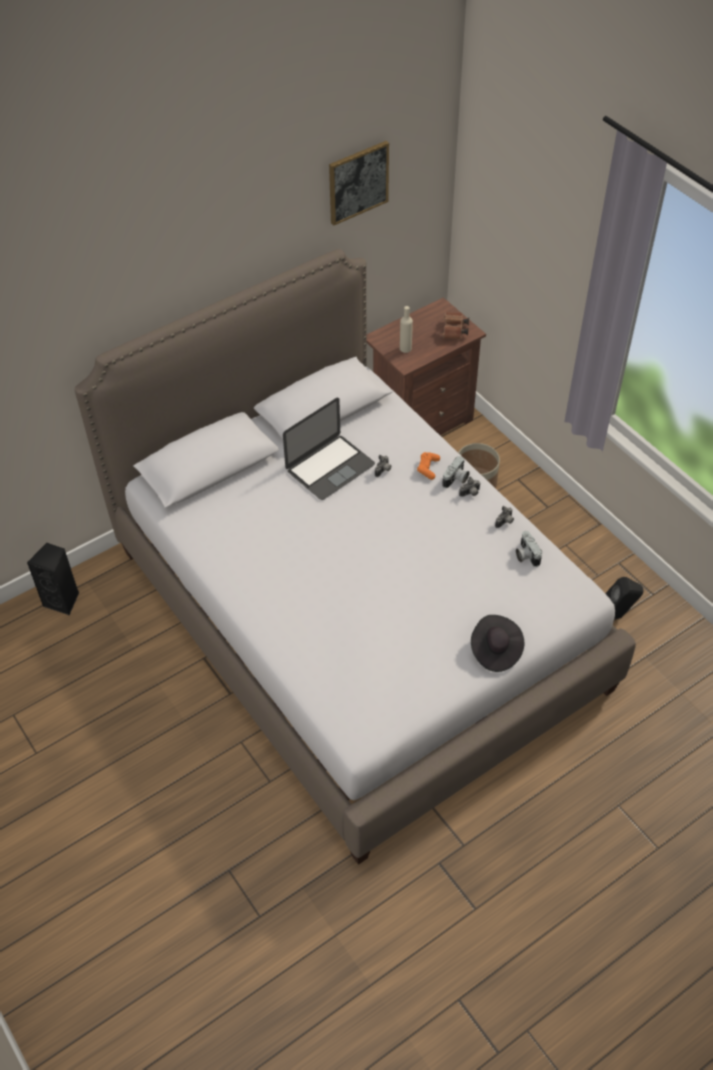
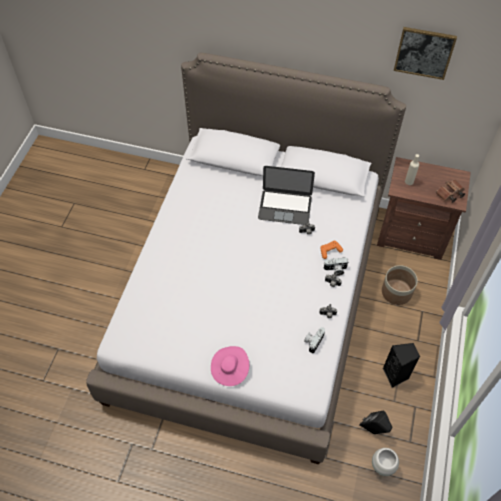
camera: 50 degrees right, 5 degrees up
black speaker [27,543,79,615] -> black speaker moved to [383,343,420,388]
black hat [471,615,524,672] -> pink hat [211,346,249,386]
none -> white planter [372,448,399,479]

